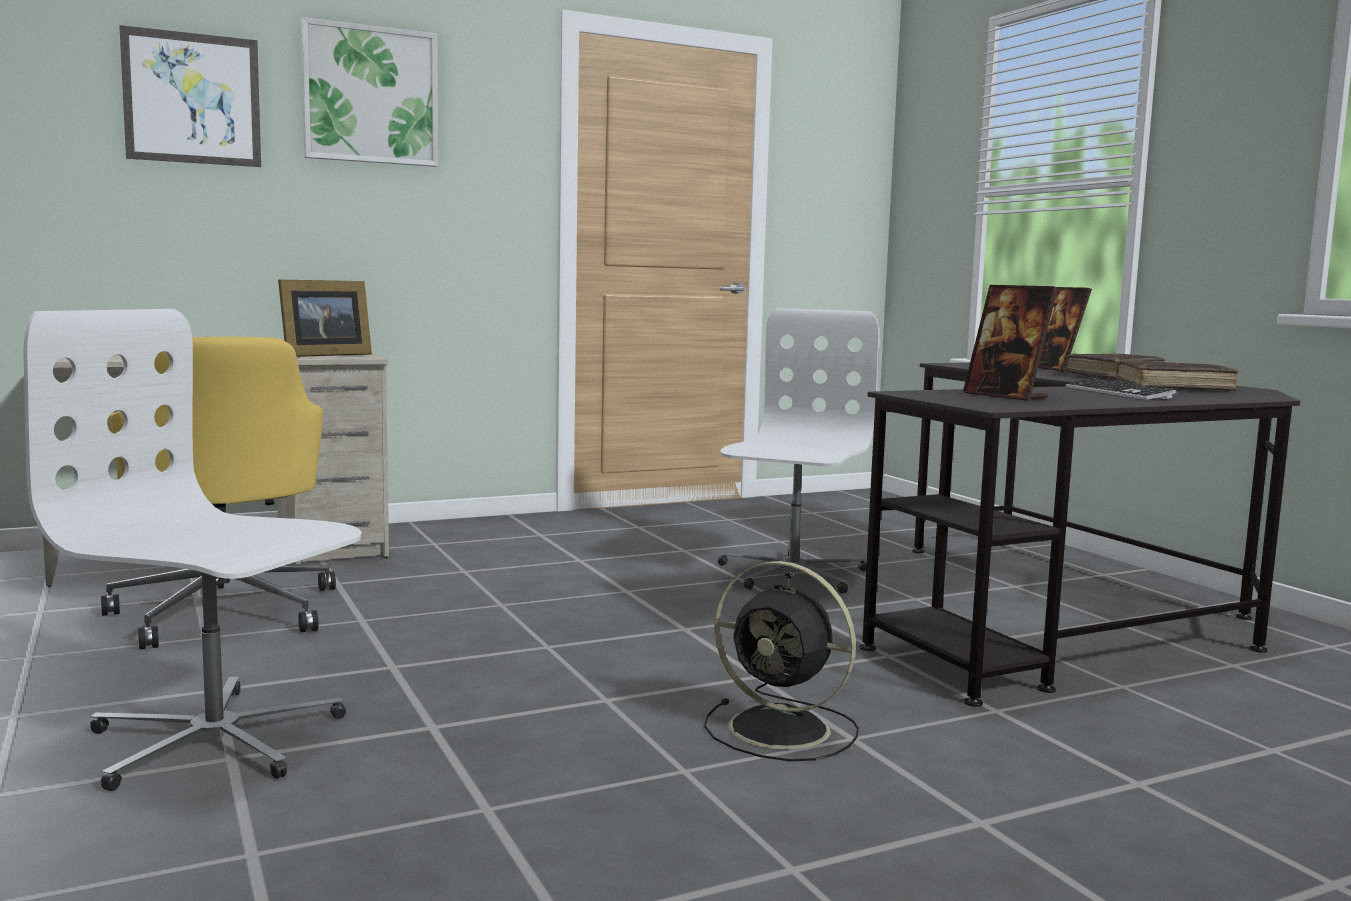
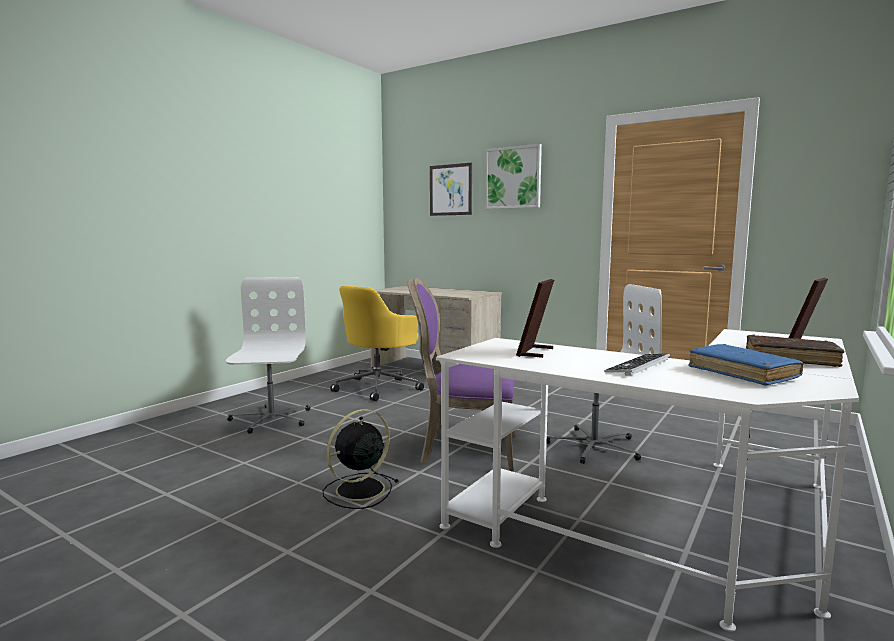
camera: 60 degrees right, 0 degrees up
picture frame [278,280,372,357] -> none
black fan [704,561,859,761] -> black fan turned 45 degrees clockwise [323,409,398,509]
black desk [860,363,1301,707] -> white desk [436,329,859,632]
brown book [1115,360,1239,391] -> blue book [688,344,804,386]
none -> purple chair [407,278,515,472]

